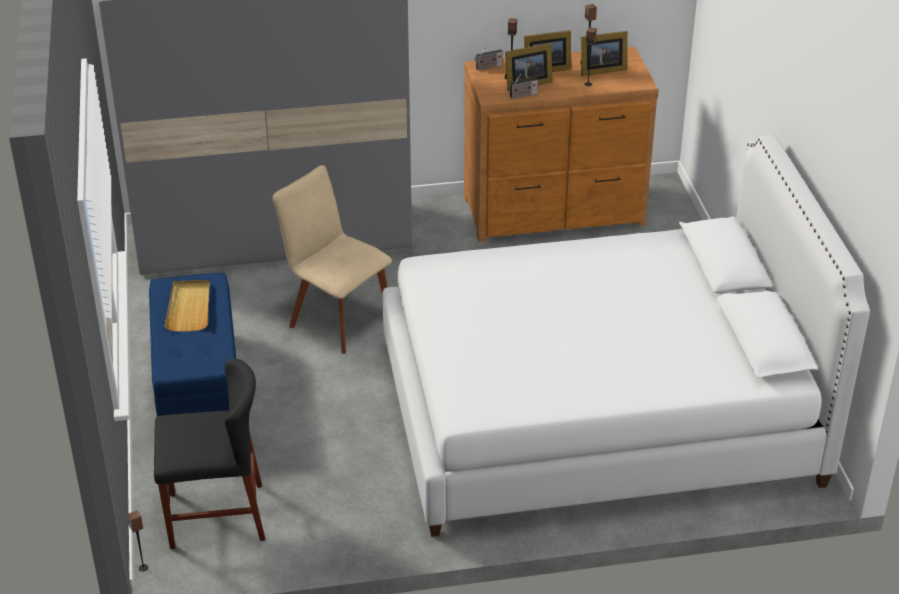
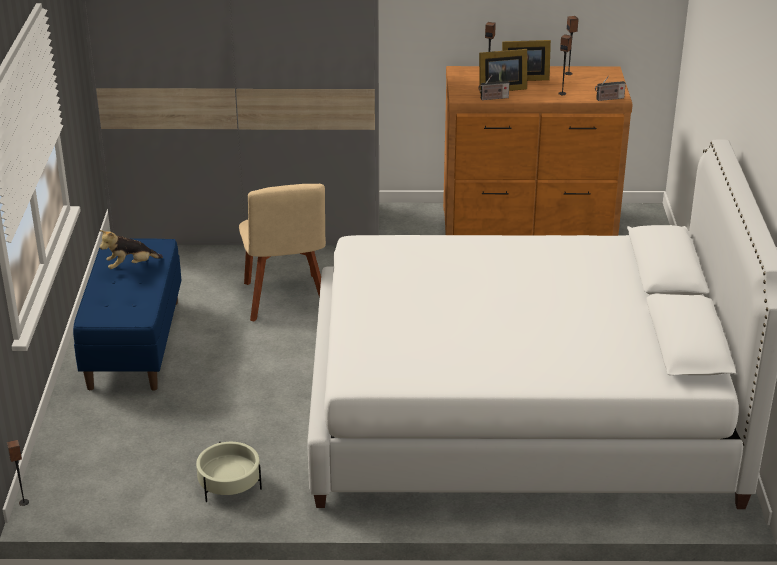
camera: 10 degrees right, 5 degrees down
black chair [154,358,265,549] -> none
beige tray [165,280,210,332] -> plush toy [100,230,163,269]
beige chair [273,165,392,354] -> beige chair turned 150 degrees counterclockwise [239,184,326,322]
radio [474,47,503,71] -> radio moved to [595,75,626,101]
picture frame [581,31,628,76] -> none
none -> beige planter [196,442,262,502]

